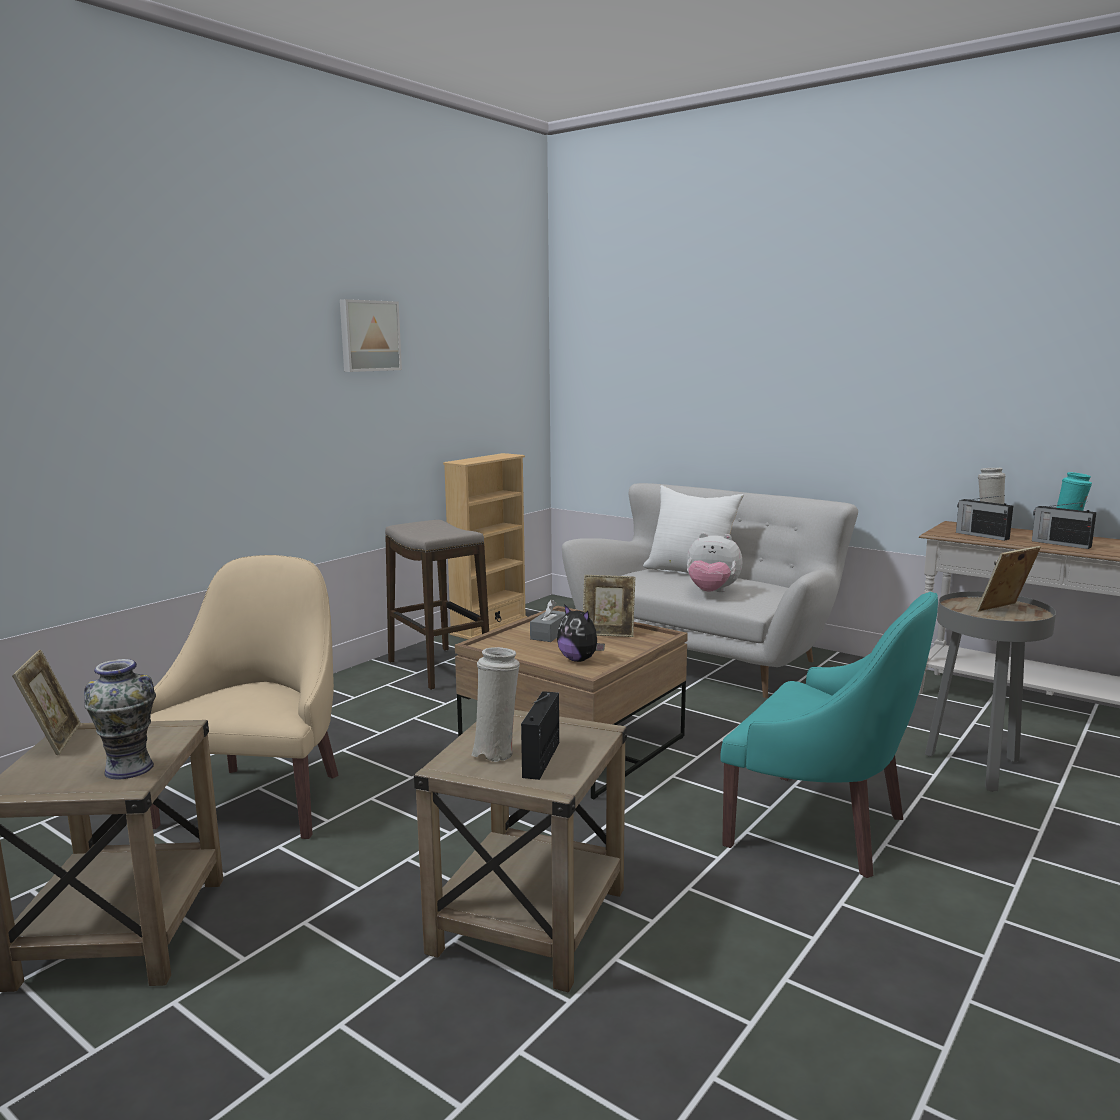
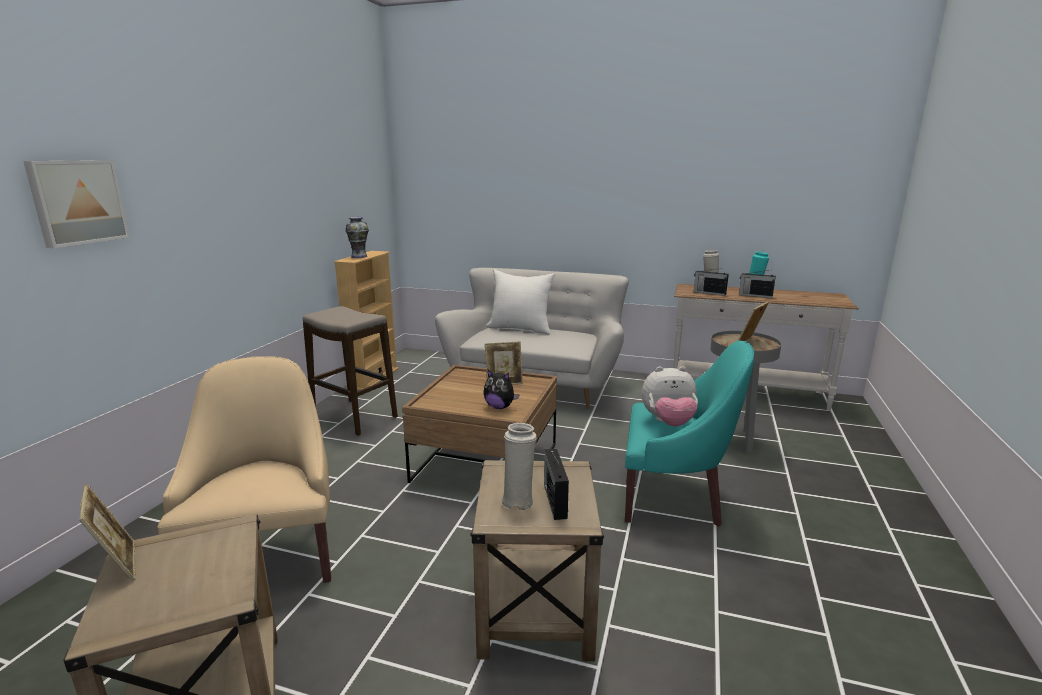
camera: 20 degrees left, 5 degrees up
vase [84,659,156,780] -> vase moved to [346,217,369,258]
picture [340,299,402,372] -> picture moved to [23,160,130,248]
grey tissue box [530,599,566,642] -> none
plush toy [687,533,742,592] -> plush toy moved to [642,366,698,427]

